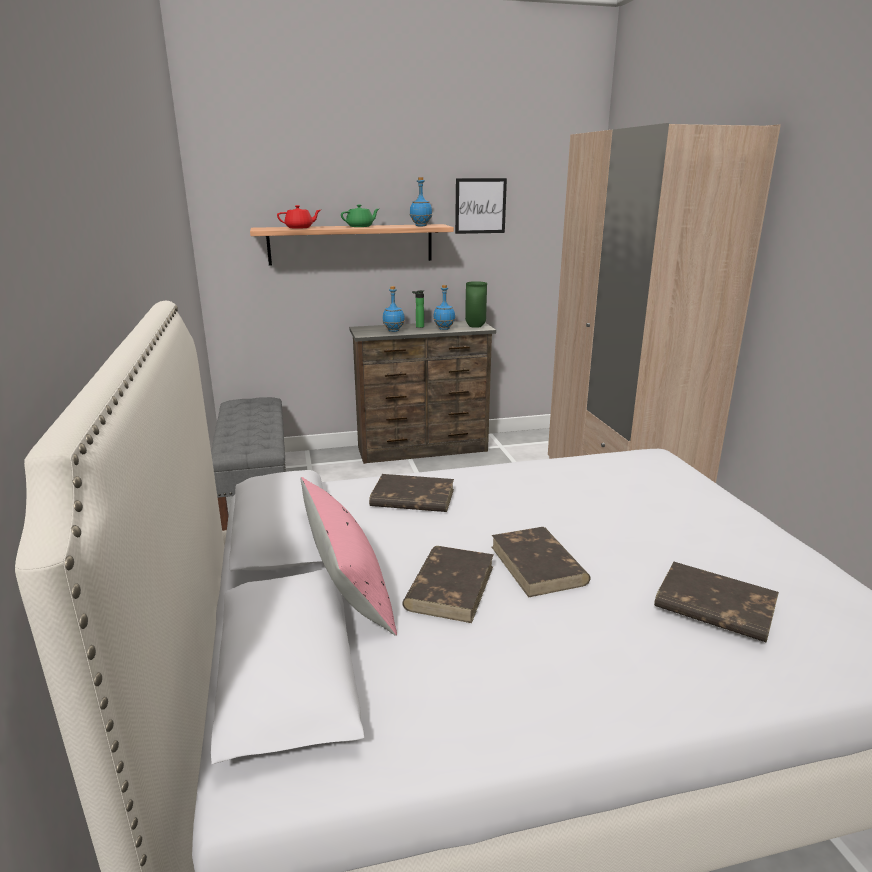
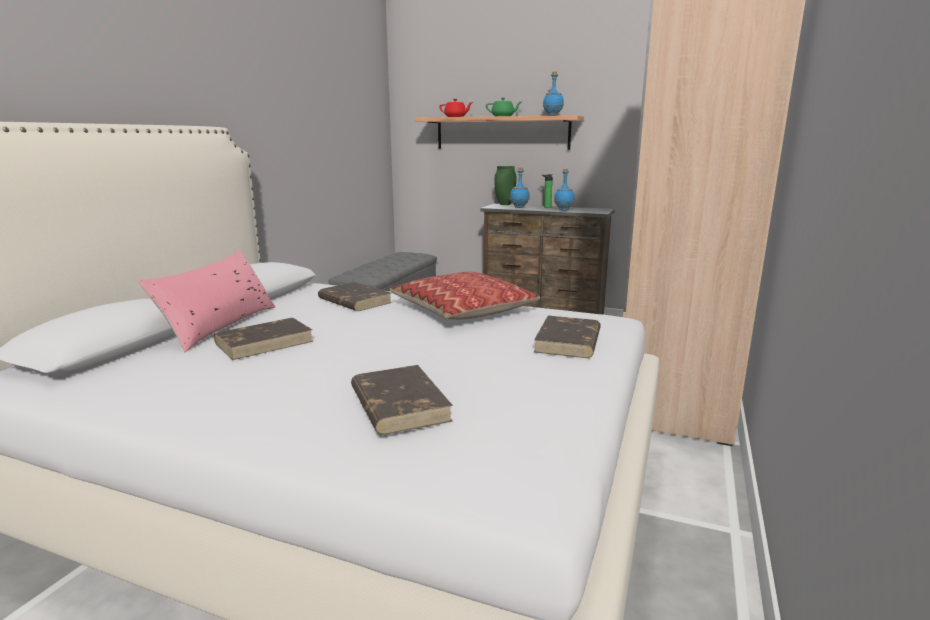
camera: 35 degrees right, 5 degrees down
picture [455,178,507,234] -> none
green vase [465,281,487,328] -> green vase moved to [494,166,516,205]
brown book [492,527,591,597] -> brown book moved to [534,316,601,358]
none -> pillow [390,272,540,320]

